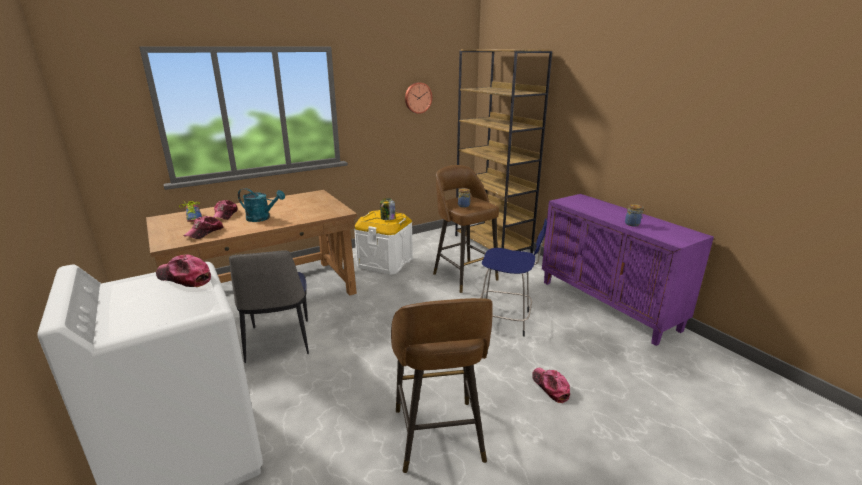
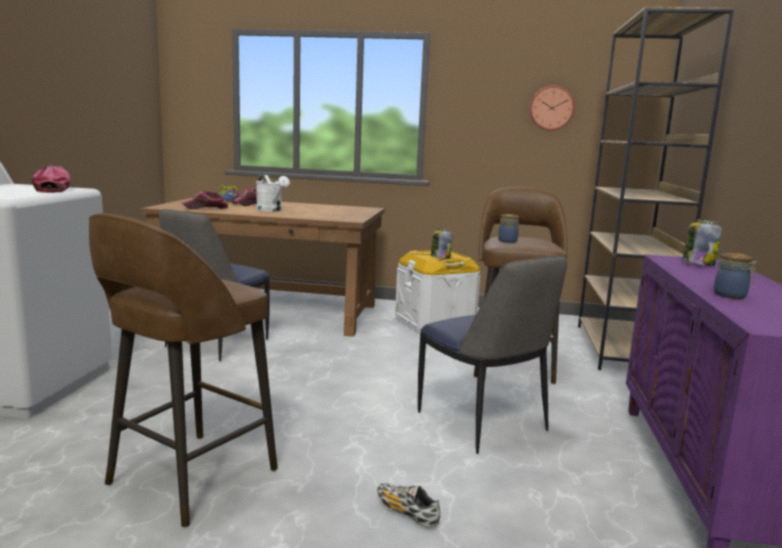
camera: 40 degrees right, 10 degrees down
turquoise watering can [238,188,285,222] -> white watering can [256,173,290,211]
blue stool [480,218,547,337] -> chair [418,256,568,454]
cap [532,368,570,403] -> shoe [377,483,440,528]
none -> jar [682,219,722,266]

